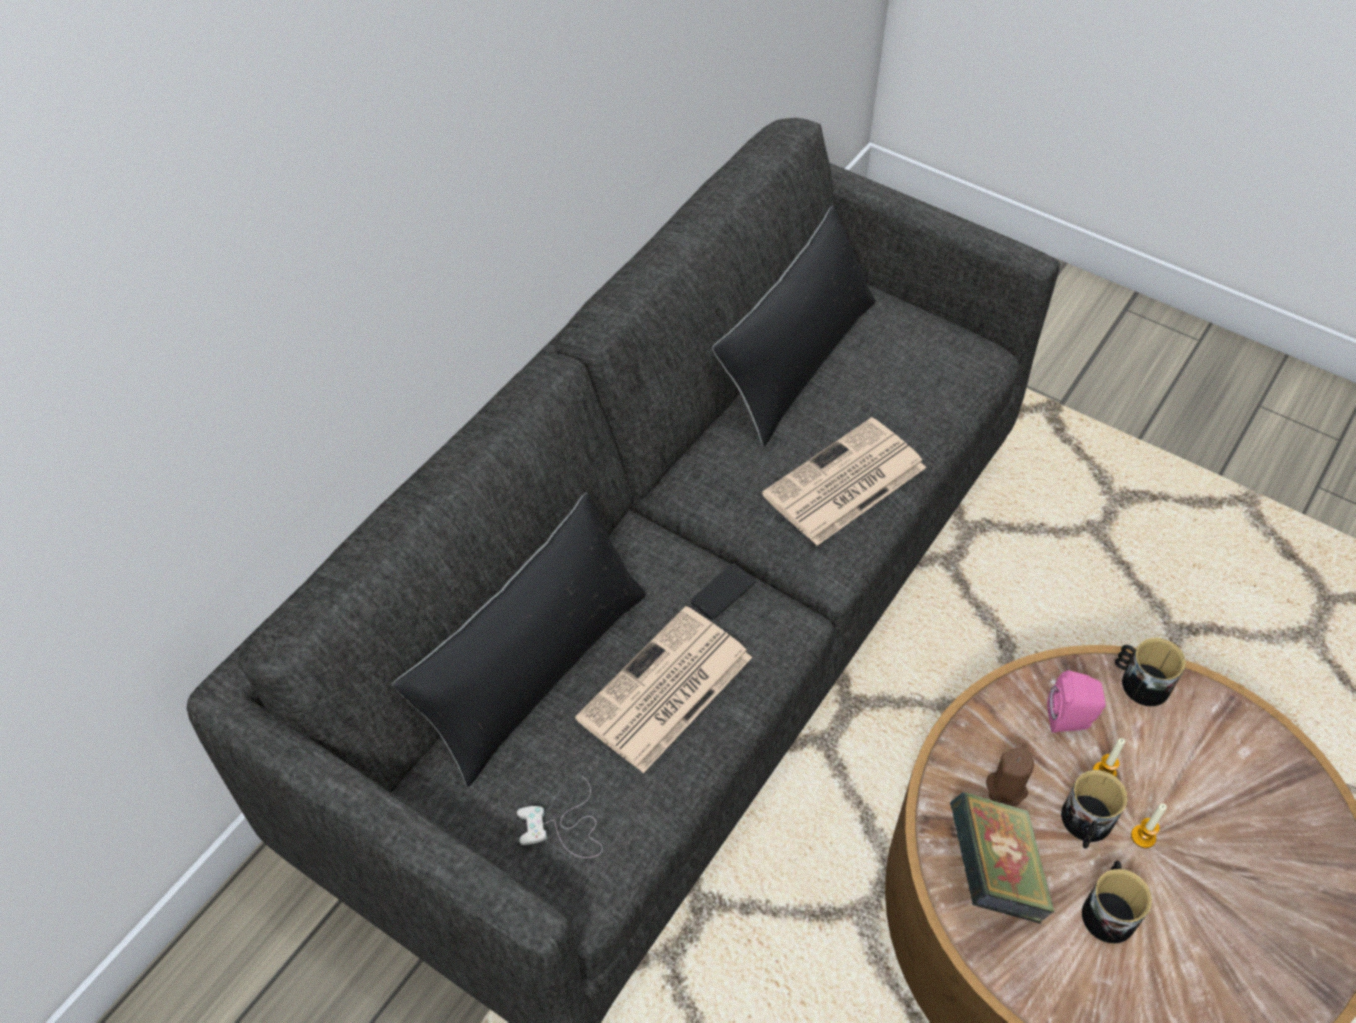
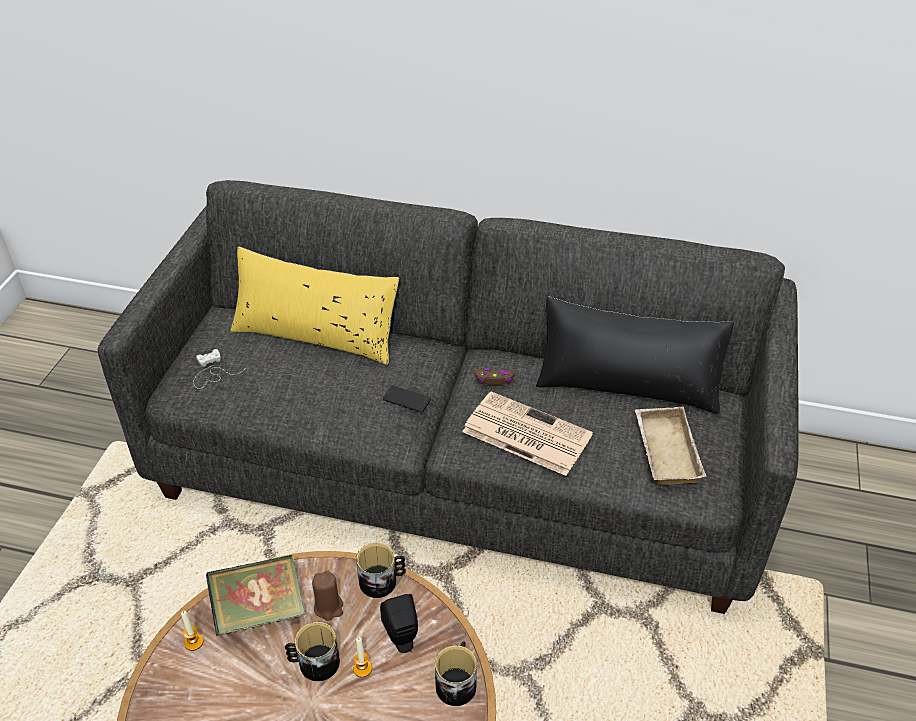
camera: 70 degrees right, 10 degrees down
black pillow [393,492,646,787] -> yellow pillow [230,247,399,365]
newspaper [575,606,752,773] -> none
pink speaker [1047,671,1106,733] -> black speaker [380,594,418,653]
mug [1082,860,1152,944] -> mug moved to [356,542,406,598]
candle [1131,803,1167,848] -> candle moved to [181,611,203,651]
none -> brown game controller [474,368,515,385]
none -> beige tray [635,407,706,485]

